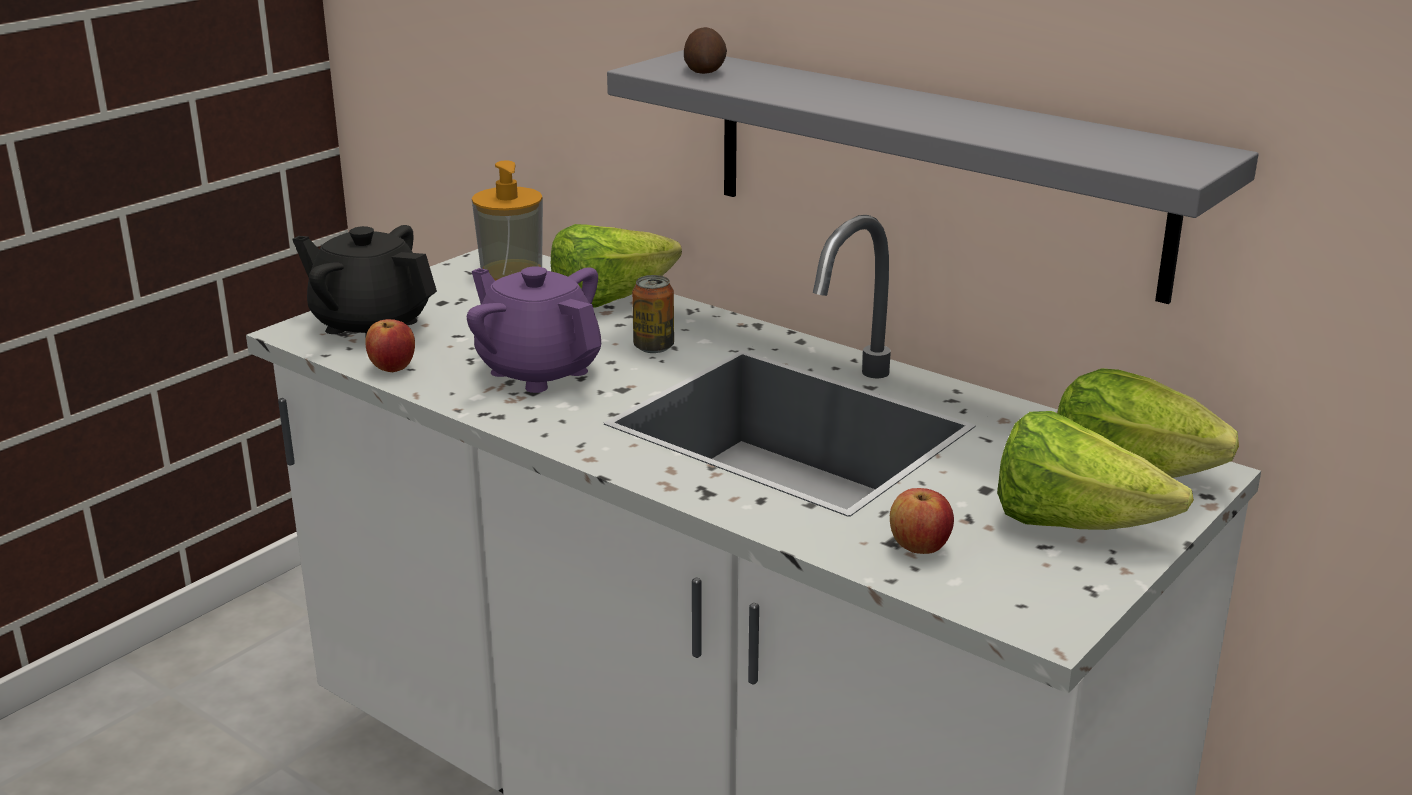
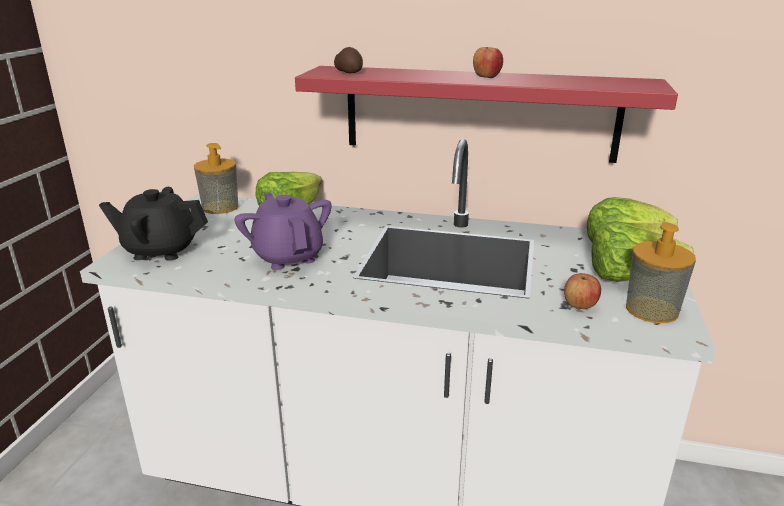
camera: 25 degrees left, 0 degrees up
apple [365,319,415,372] -> apple moved to [473,47,503,78]
purple teapot [467,266,601,393] -> purple teapot turned 45 degrees clockwise [234,192,332,270]
grey shelf [607,50,1258,304] -> red shelf [295,66,678,163]
can [632,275,674,353] -> none
none -> soap dispenser [626,222,696,323]

